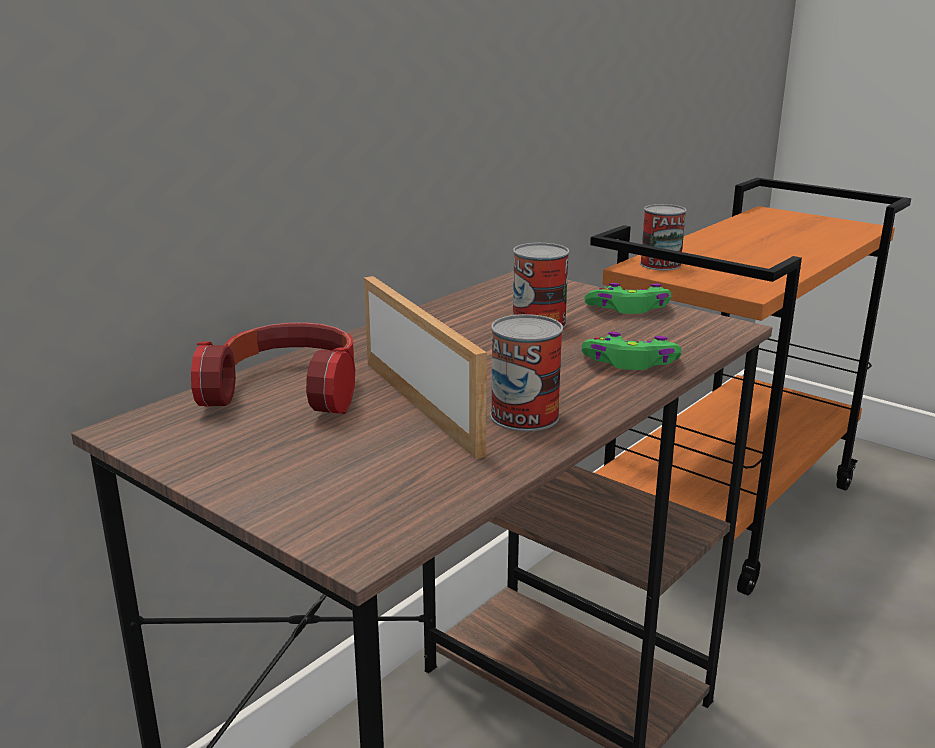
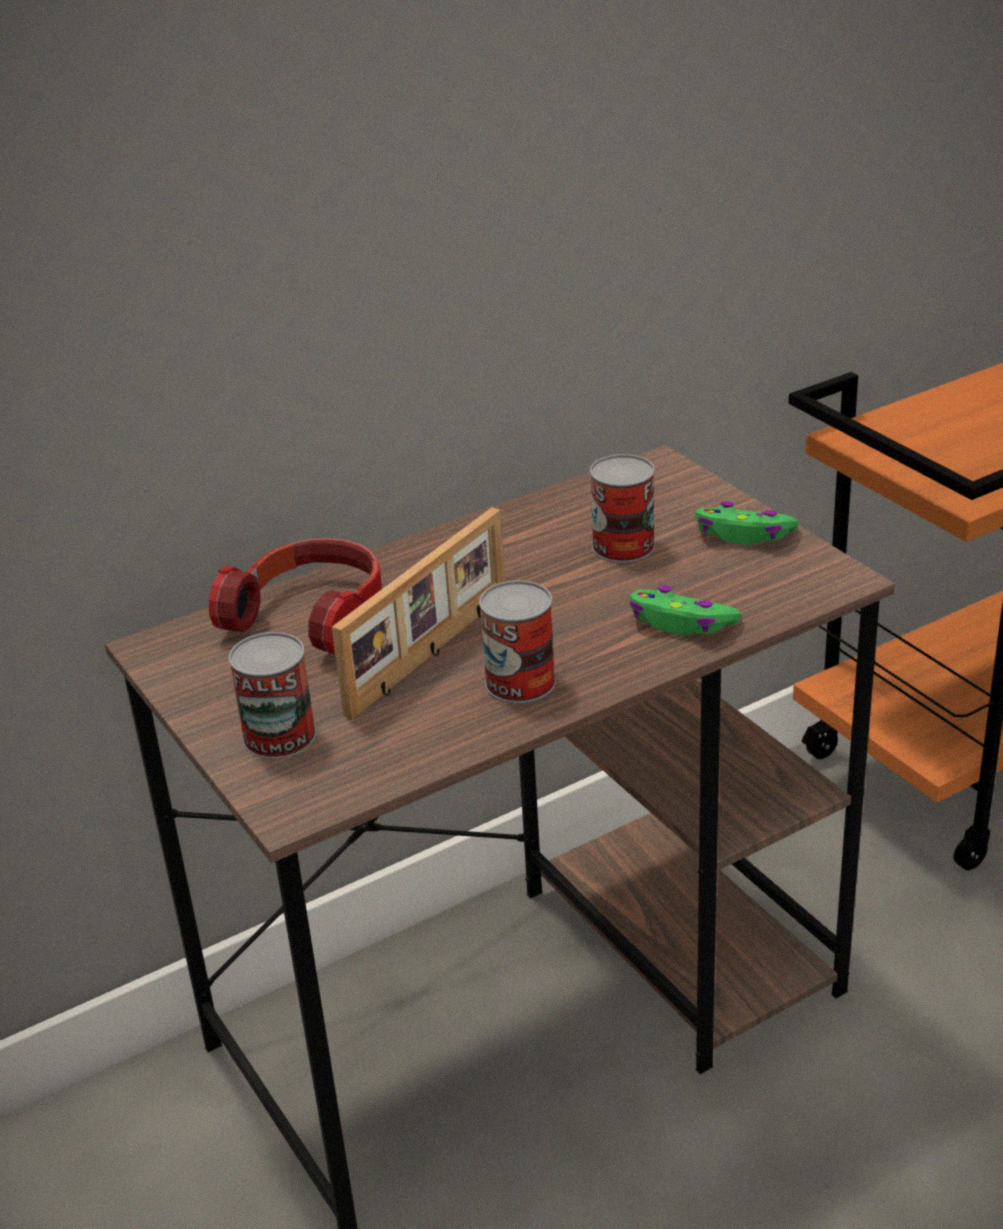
camera: 20 degrees right, 10 degrees up
picture frame [364,276,487,459] -> picture frame turned 45 degrees clockwise [332,507,505,720]
can [640,204,686,270] -> can moved to [229,632,316,759]

